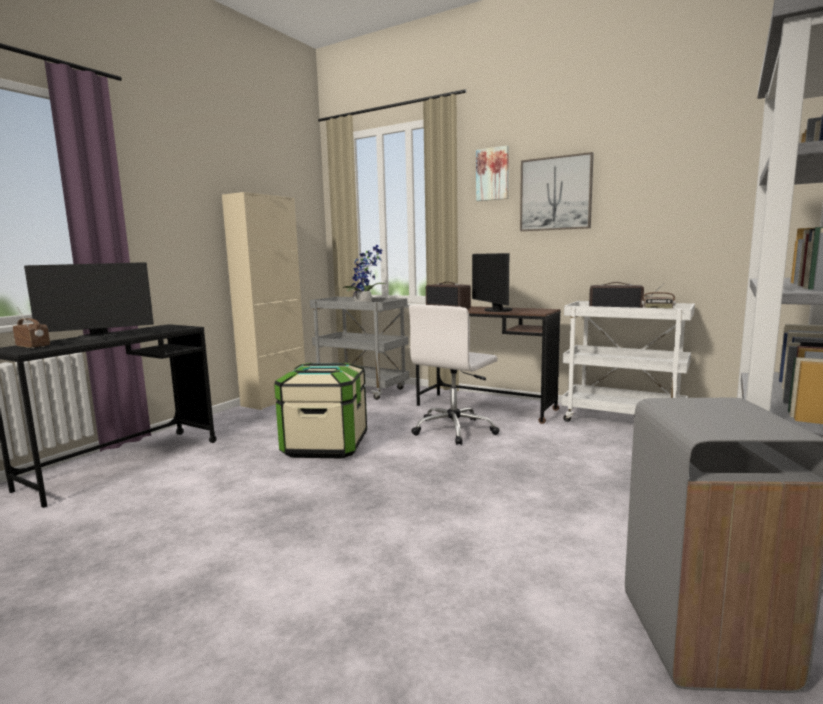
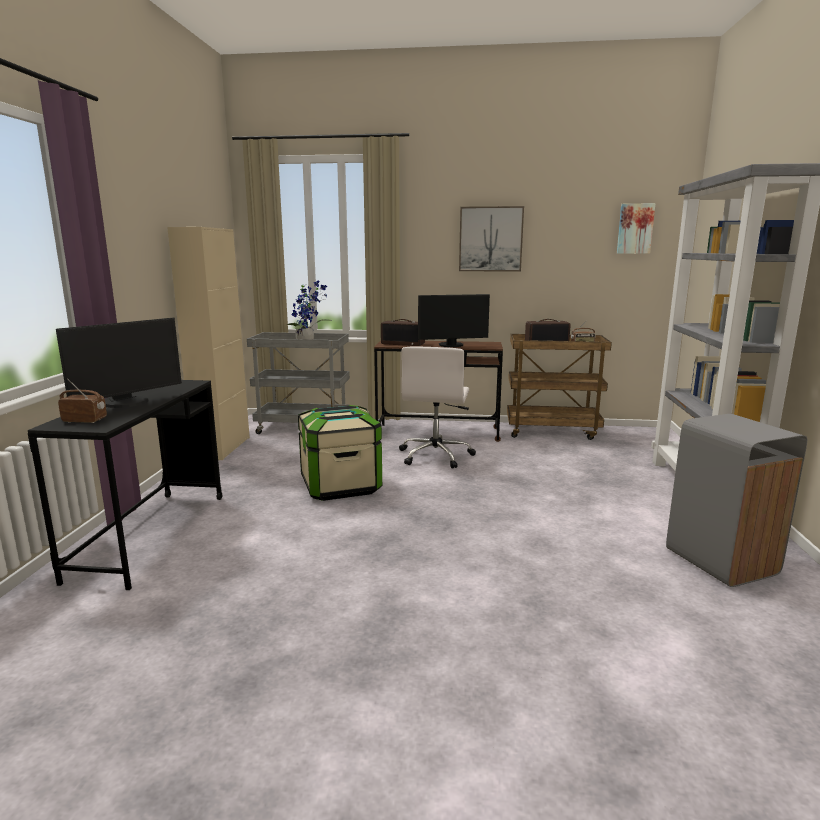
camera: 25 degrees left, 5 degrees up
monitor [472,253,513,312] -> monitor turned 60 degrees counterclockwise [418,294,490,347]
picture [476,146,509,201] -> picture moved to [617,203,656,254]
white cart [561,301,695,422] -> brown cart [507,334,612,440]

